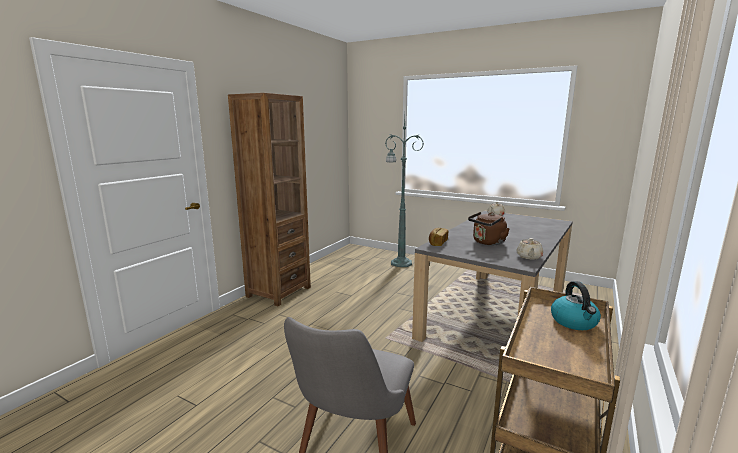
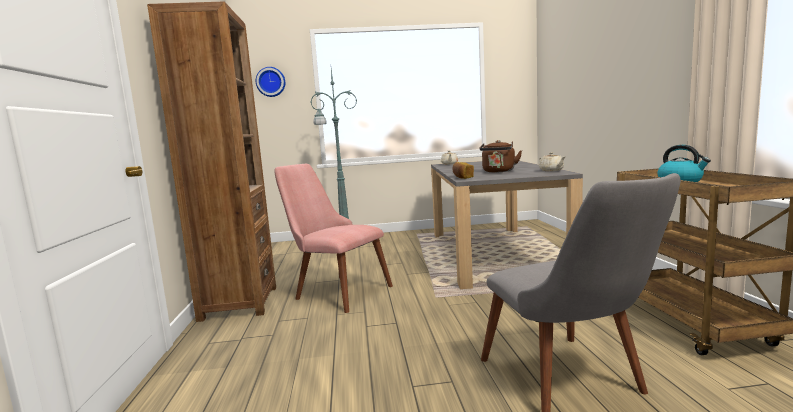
camera: 35 degrees left, 5 degrees down
none -> wall clock [256,67,285,97]
none -> pink chair [274,164,393,313]

